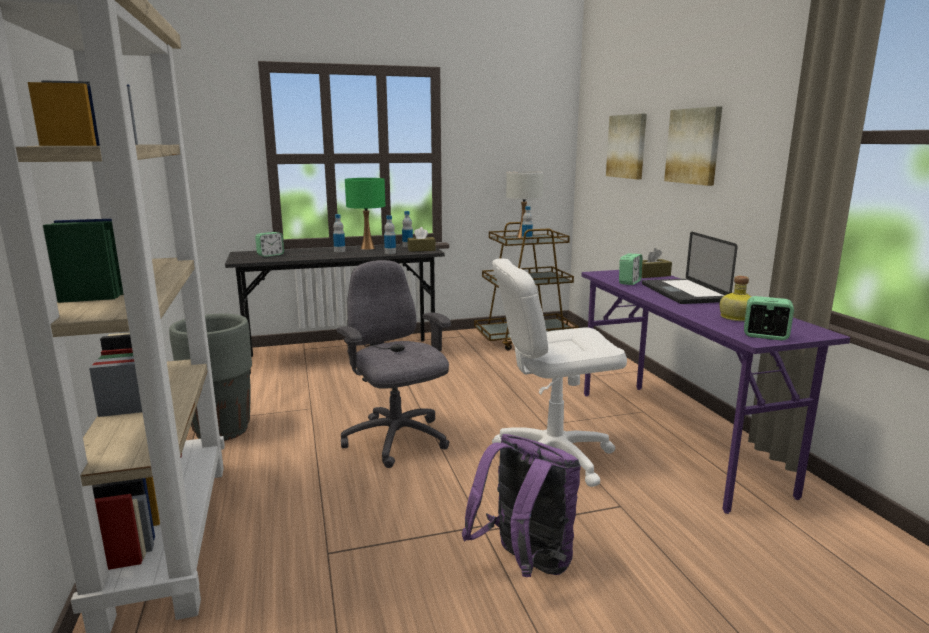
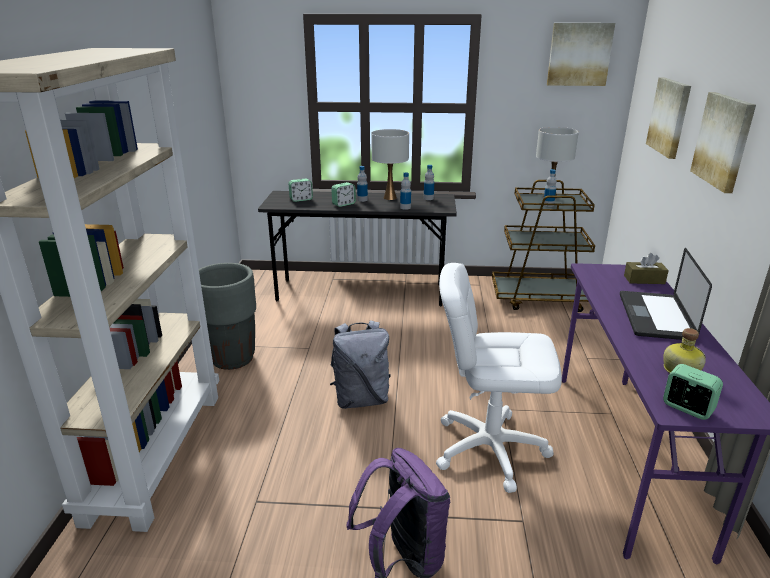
camera: 20 degrees right, 10 degrees up
grey office chair [337,260,451,468] -> grey backpack [330,320,391,409]
green table lamp [345,178,385,250] -> white table lamp [371,129,409,200]
brown tissue box [407,227,436,252] -> none
alarm clock [619,254,643,285] -> alarm clock moved to [331,182,356,207]
none -> picture [547,23,615,86]

